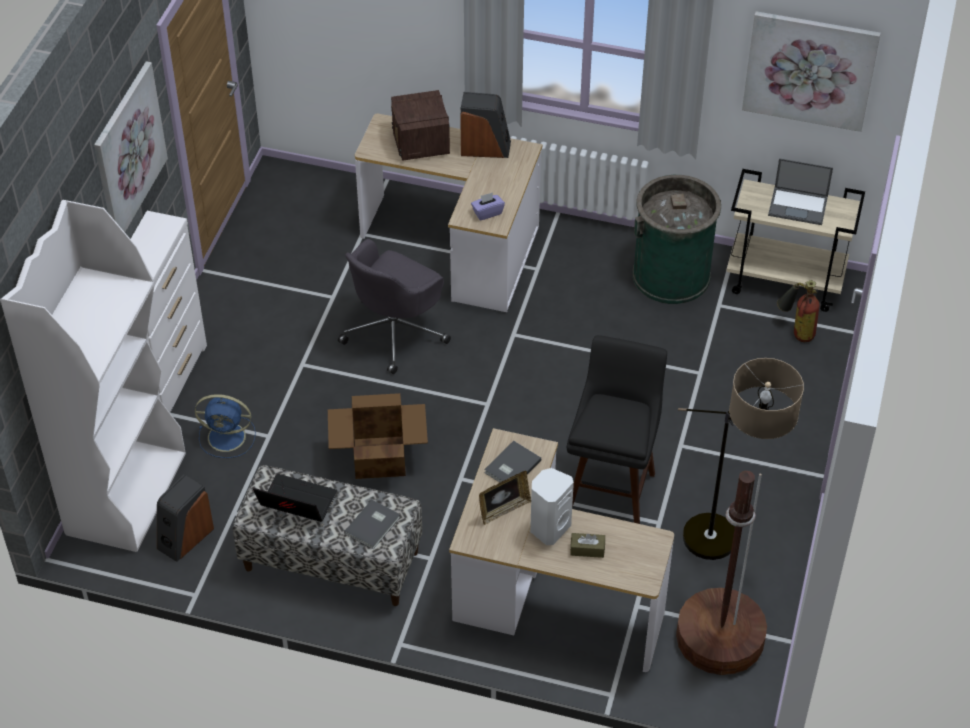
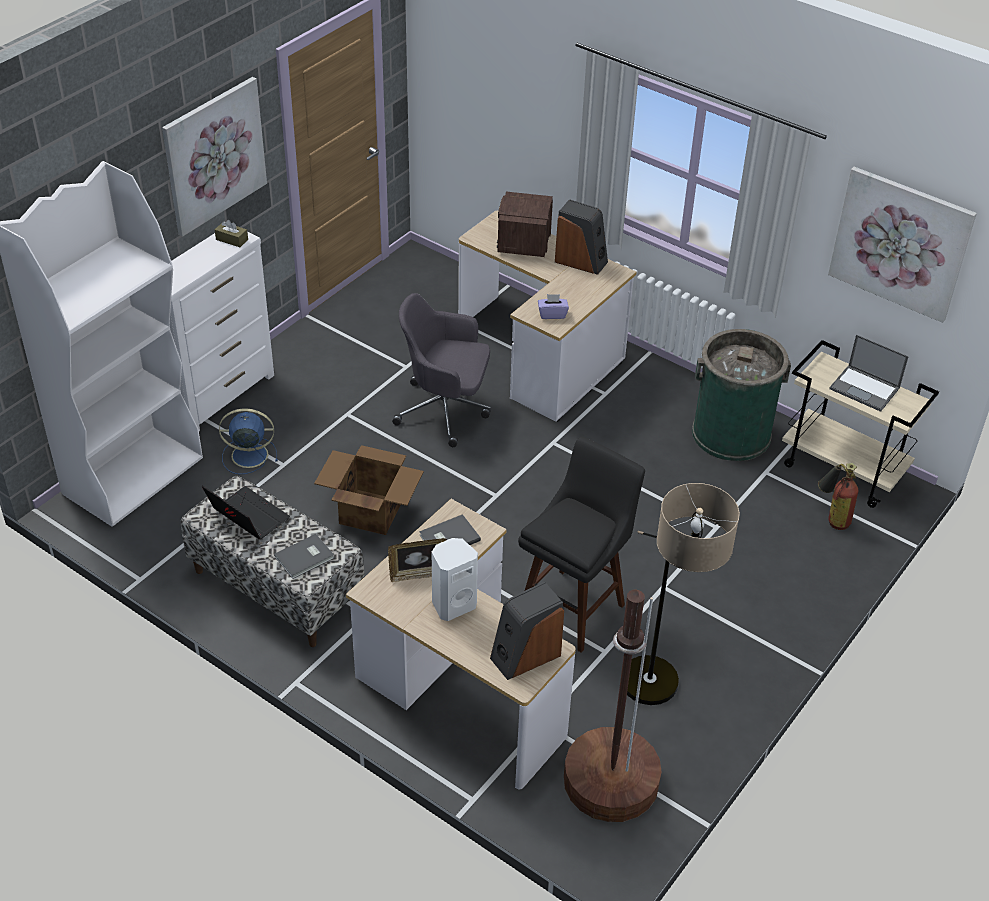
camera: 20 degrees right, 5 degrees down
speaker [157,475,214,562] -> speaker moved to [490,581,564,680]
blue fan [195,394,256,458] -> blue fan turned 150 degrees clockwise [219,409,278,474]
grey office chair [338,239,451,374] -> grey office chair turned 45 degrees clockwise [392,293,491,447]
brown tissue box [570,533,605,558] -> brown tissue box moved to [215,220,248,247]

